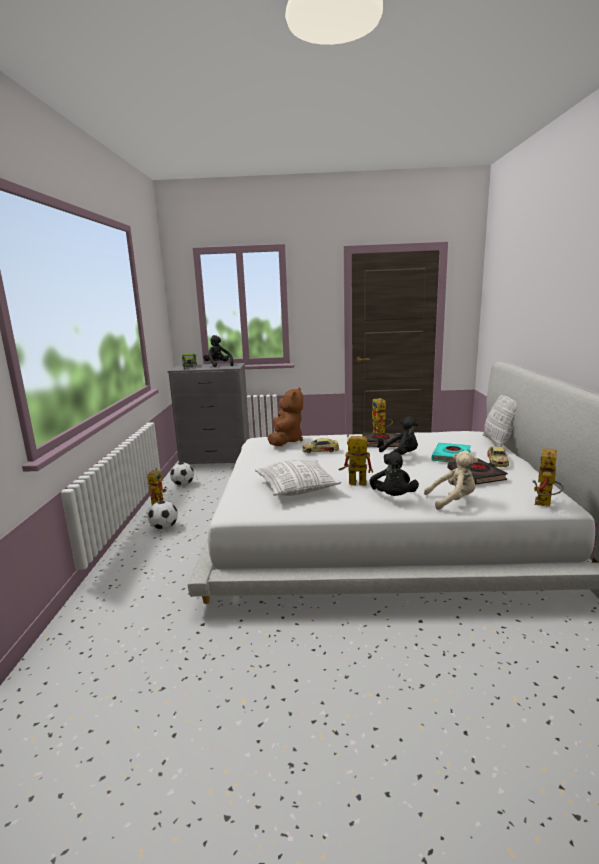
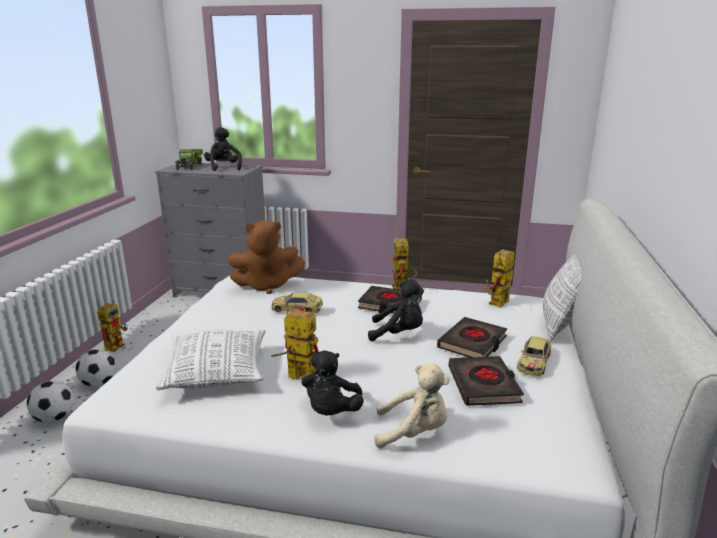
camera: 10 degrees right, 5 degrees up
football [170,462,194,486] -> football moved to [27,381,74,423]
brown plush toy [268,387,303,446] -> brown plush toy turned 60 degrees clockwise [228,220,305,294]
turquoise book [431,443,471,462] -> black book [437,317,507,357]
toy robot [533,448,564,507] -> toy robot moved to [485,249,515,307]

